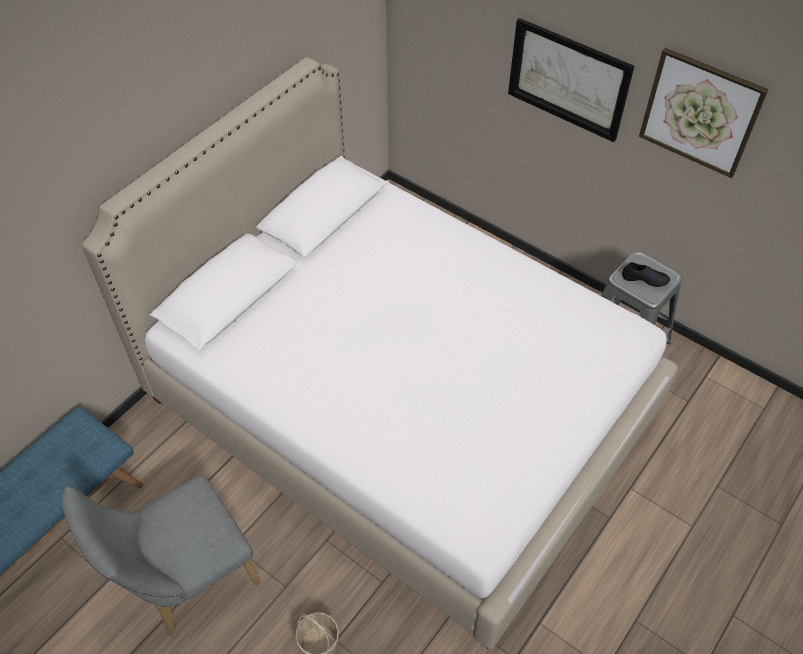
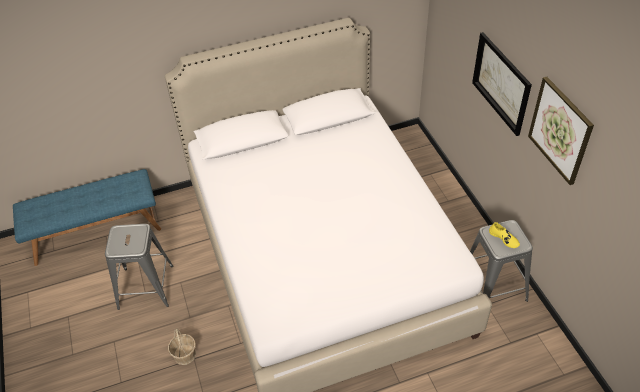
camera: 35 degrees right, 5 degrees down
grey chair [62,475,261,636] -> grey stool [105,224,174,310]
black shoe [622,262,670,287] -> yellow shoe [489,222,520,248]

